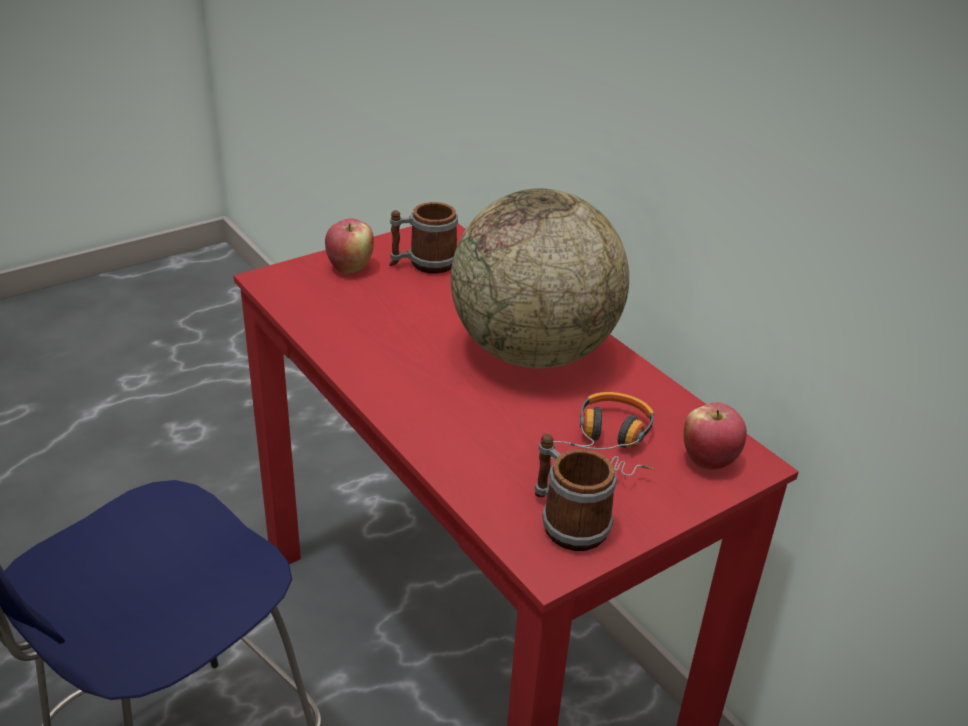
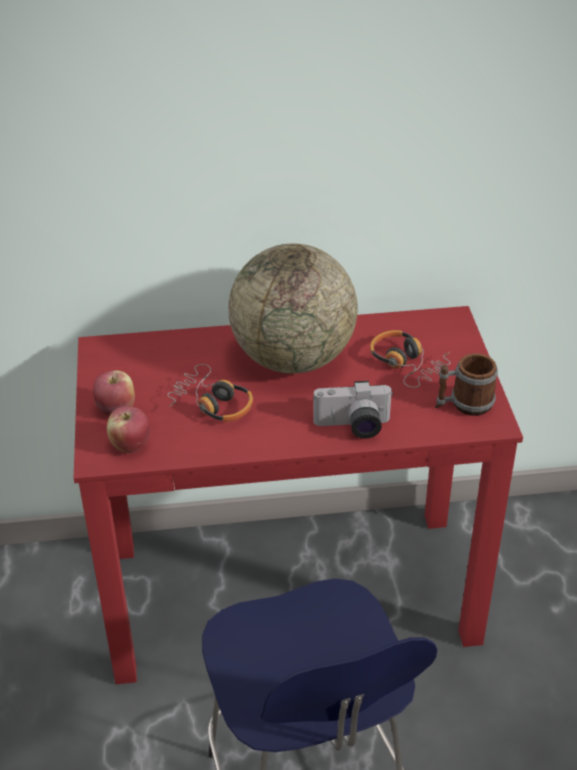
camera: 60 degrees left, 5 degrees up
mug [389,202,458,274] -> none
apple [683,402,747,470] -> apple moved to [107,406,150,453]
none -> headphones [167,364,253,422]
none -> camera [313,381,393,439]

